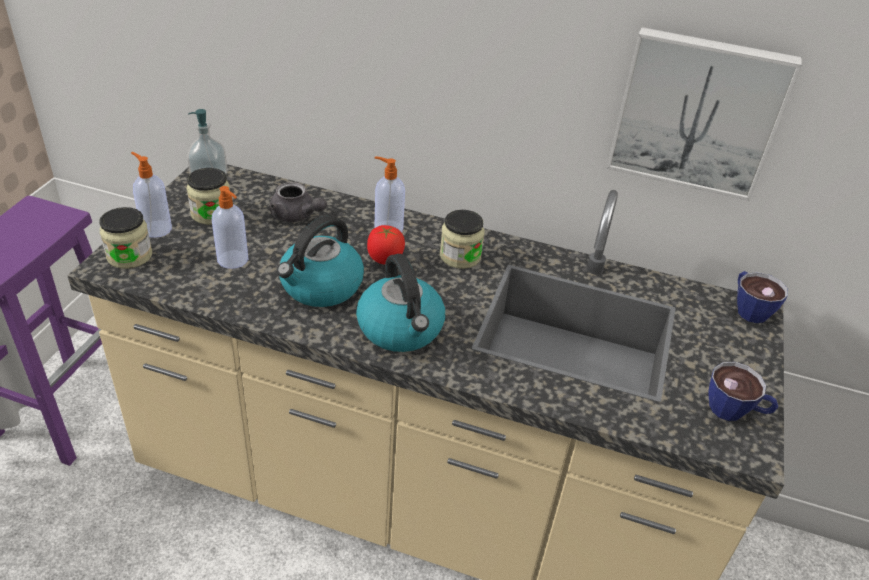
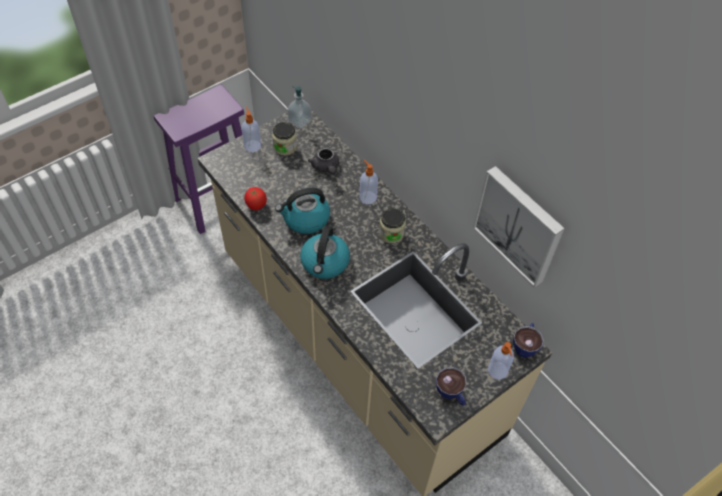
camera: 35 degrees right, 15 degrees up
jar [99,207,152,269] -> none
soap dispenser [212,186,248,269] -> soap dispenser moved to [488,342,514,379]
tomato [367,225,405,265] -> tomato moved to [244,187,267,210]

